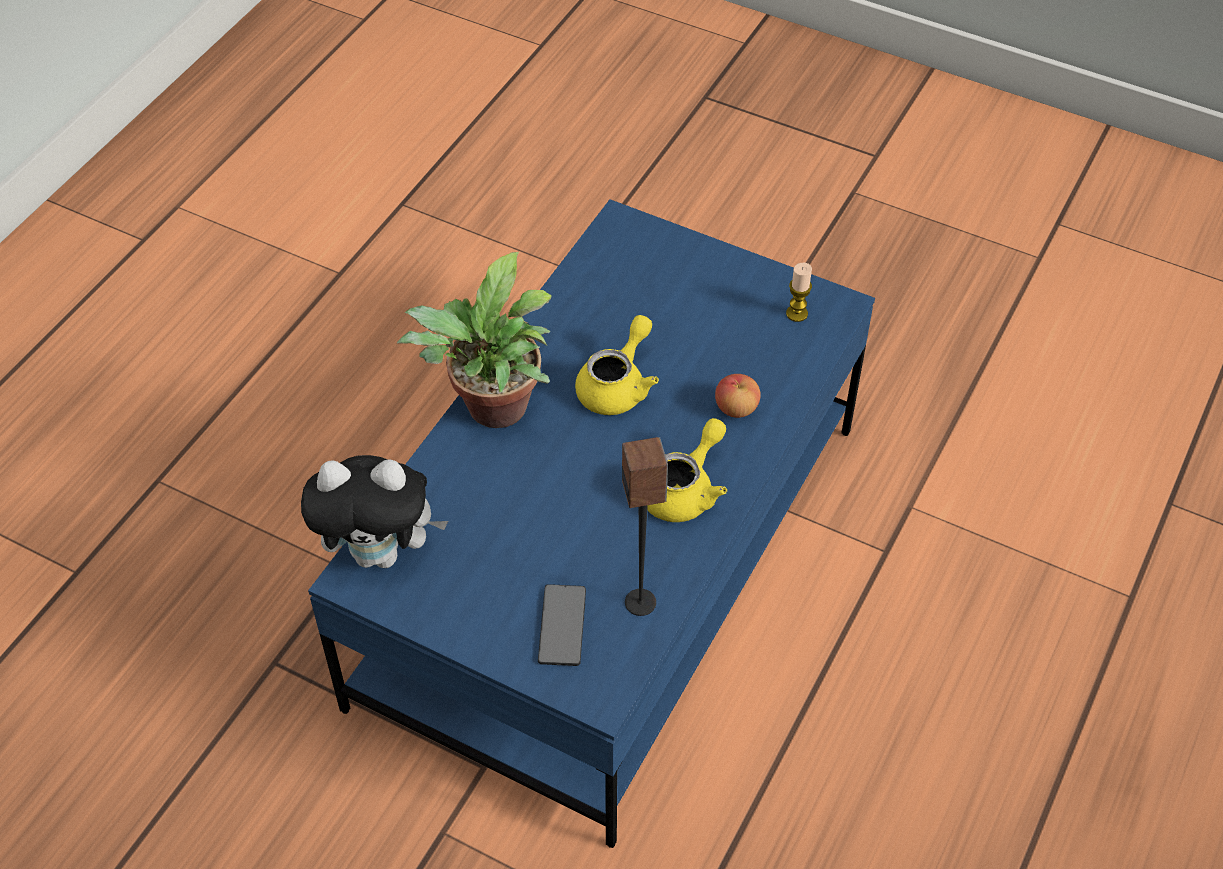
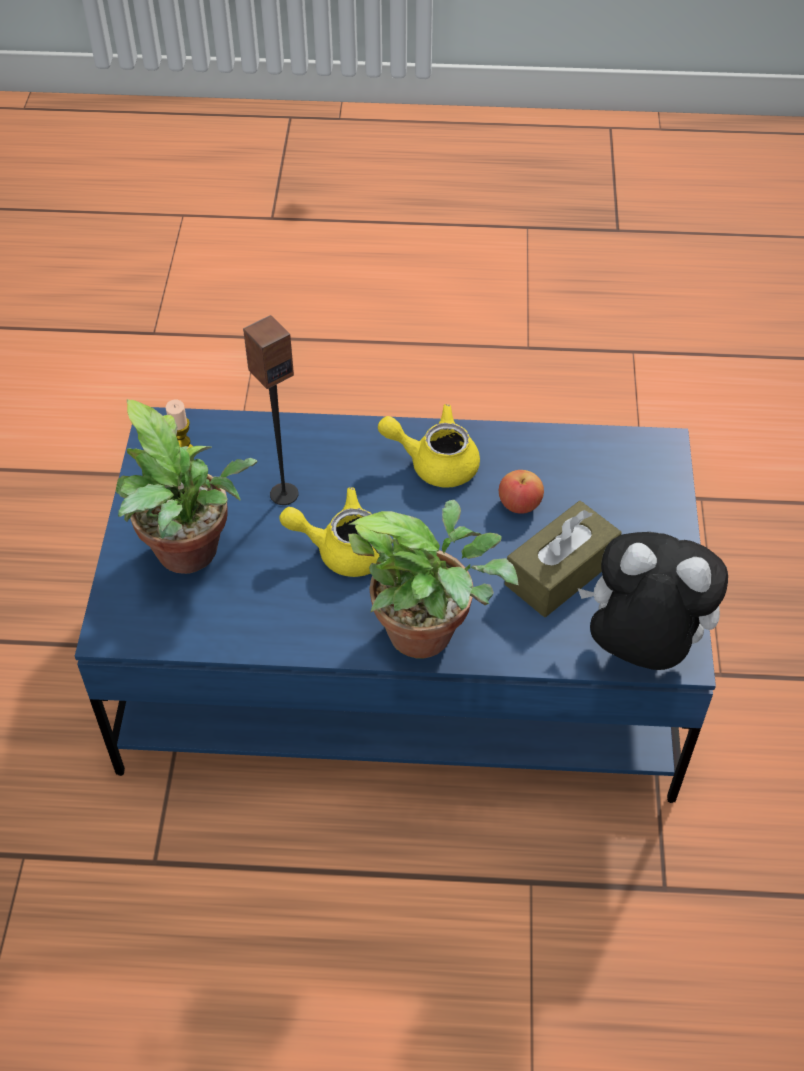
camera: 115 degrees left, 0 degrees up
plush toy [301,455,448,568] -> plush toy turned 45 degrees counterclockwise [578,532,728,670]
phone [538,584,586,666] -> none
speaker [622,437,668,616] -> speaker moved to [243,315,299,505]
apple [715,374,761,418] -> apple moved to [499,470,544,514]
none -> potted plant [116,399,257,574]
none -> brown tissue box [505,501,622,617]

